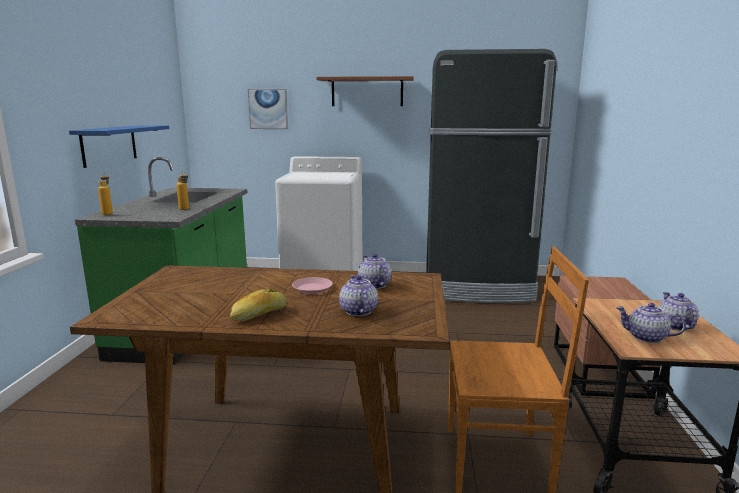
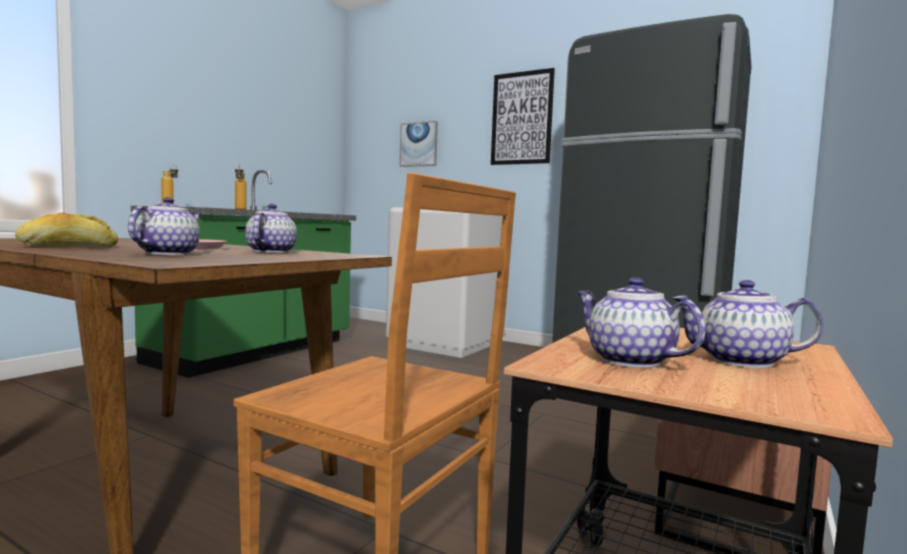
camera: 25 degrees right, 10 degrees down
blue shelf [69,125,169,168] -> none
brown shelf [316,76,414,106] -> picture [491,68,555,165]
teapot [658,292,699,331] -> teapot turned 105 degrees counterclockwise [673,280,824,368]

